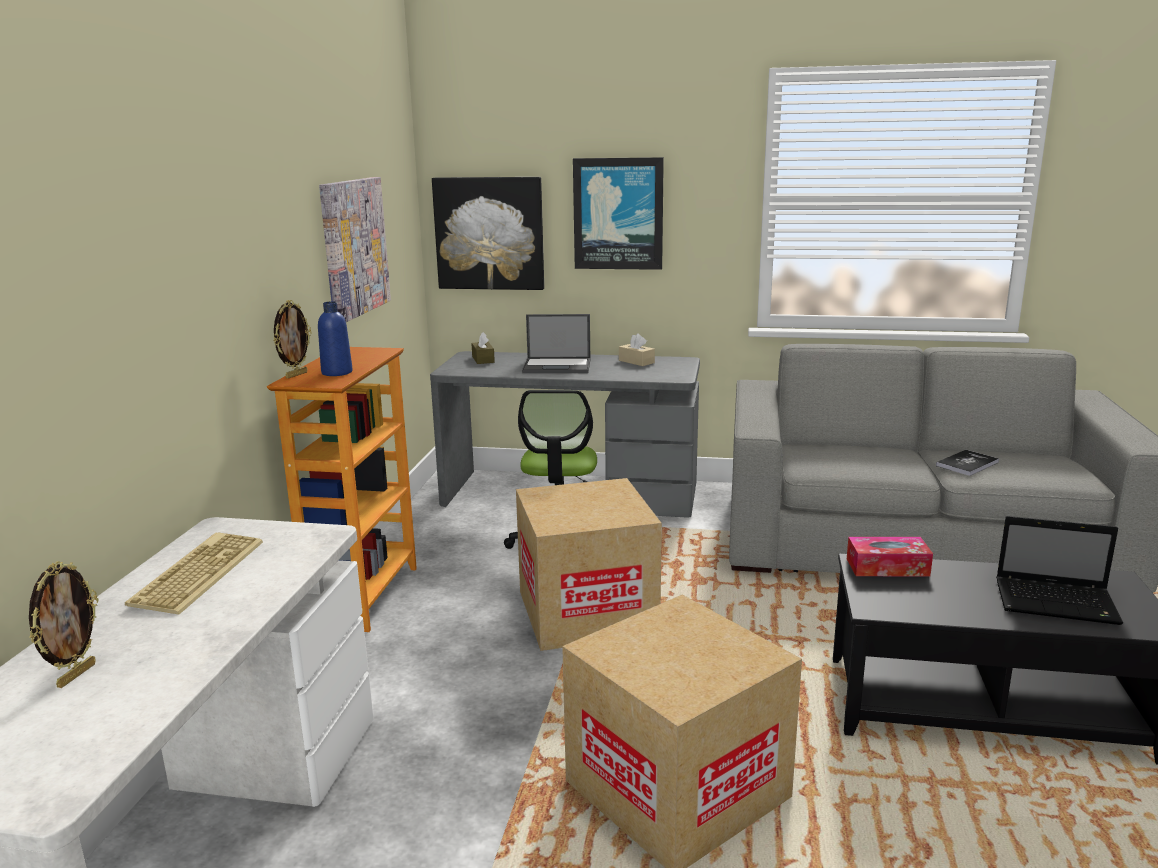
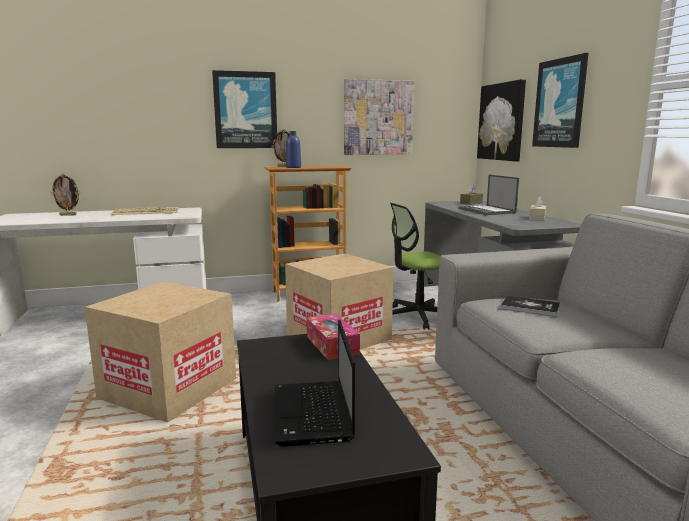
camera: 65 degrees right, 5 degrees down
book [936,450,999,476] -> book moved to [501,296,560,317]
none -> picture [212,70,277,148]

